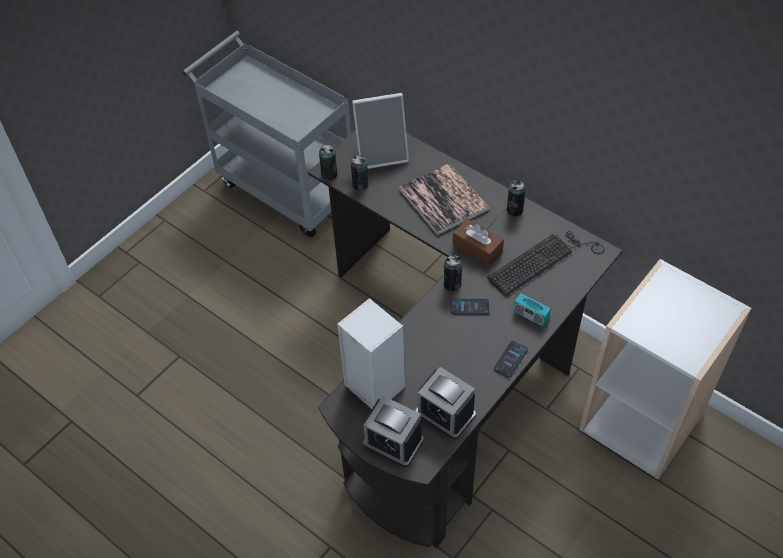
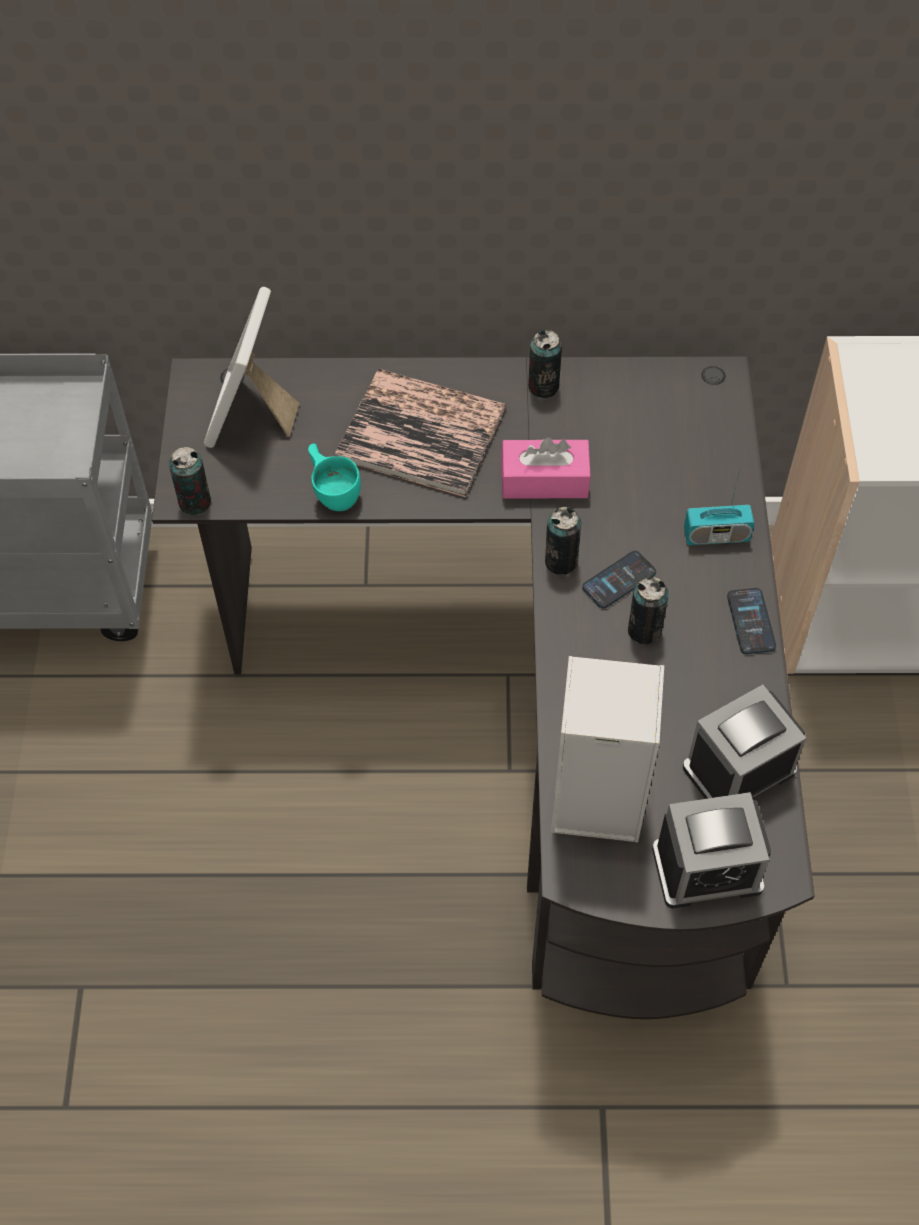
camera: 40 degrees left, 5 degrees up
can [351,155,369,191] -> can moved to [628,577,669,645]
picture frame [352,93,409,169] -> picture frame turned 150 degrees clockwise [204,287,299,448]
alarm clock [416,367,476,440] -> alarm clock turned 150 degrees clockwise [683,685,806,799]
brown tissue box [453,219,504,266] -> pink tissue box [501,437,591,499]
keyboard [487,231,599,296] -> none
none -> turquoise cup [308,443,361,511]

